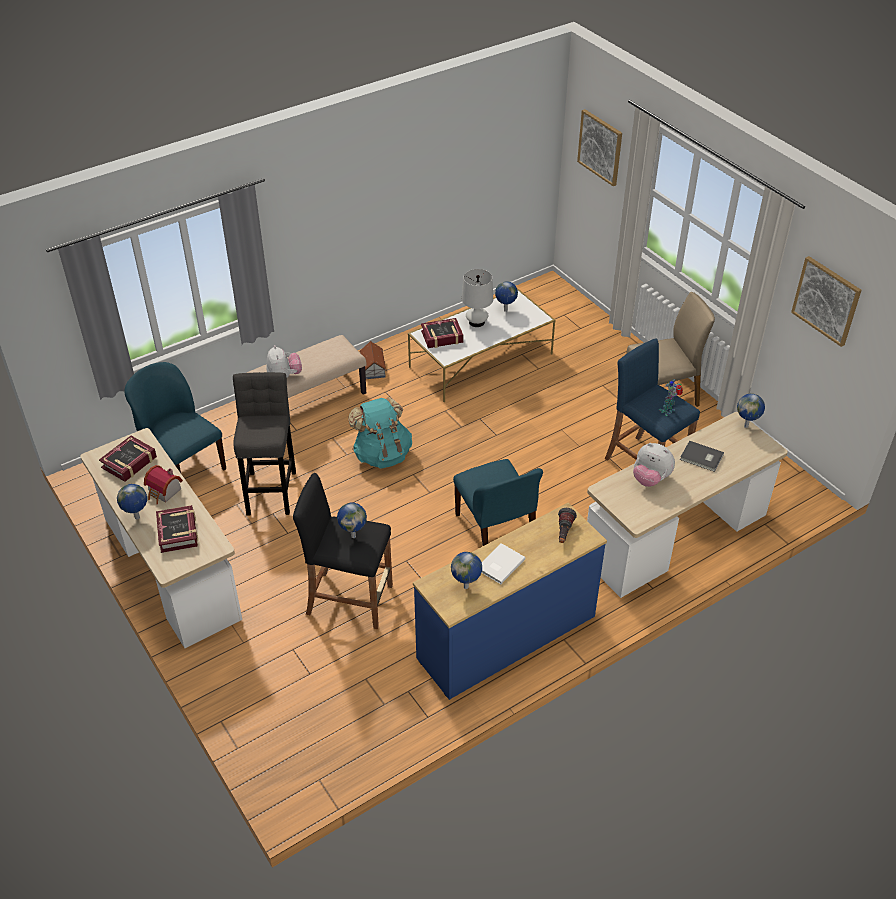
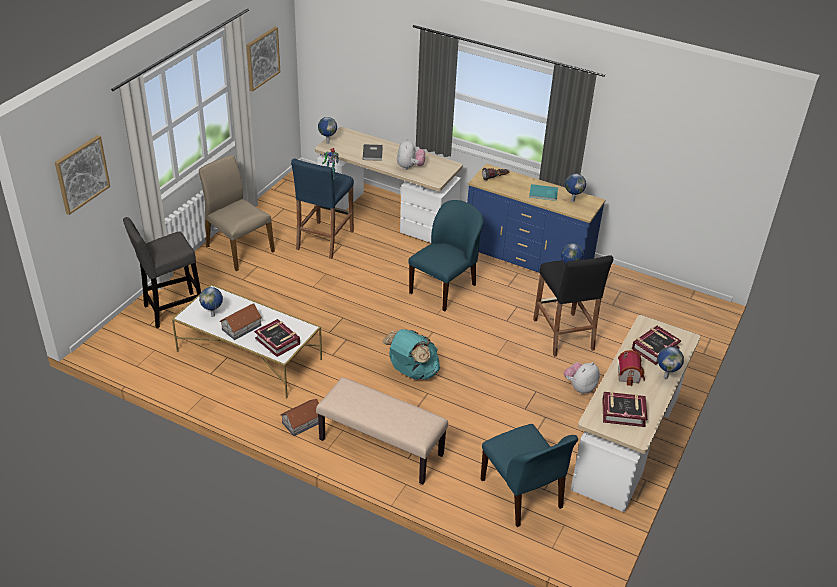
camera: 120 degrees left, 5 degrees down
blue chair [125,362,226,473] -> blue chair turned 45 degrees counterclockwise [481,424,578,527]
grey stool [233,372,296,516] -> grey stool moved to [123,217,201,328]
plush toy [266,345,302,378] -> plush toy moved to [564,362,600,394]
white table lamp [462,269,493,327] -> toy house [219,303,262,340]
white book [482,543,525,584] -> turquoise book [529,184,558,201]

